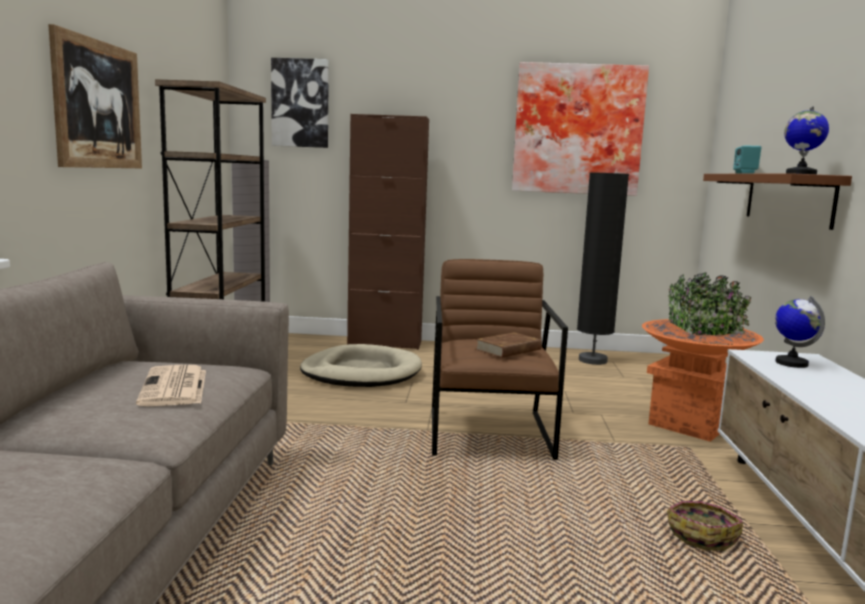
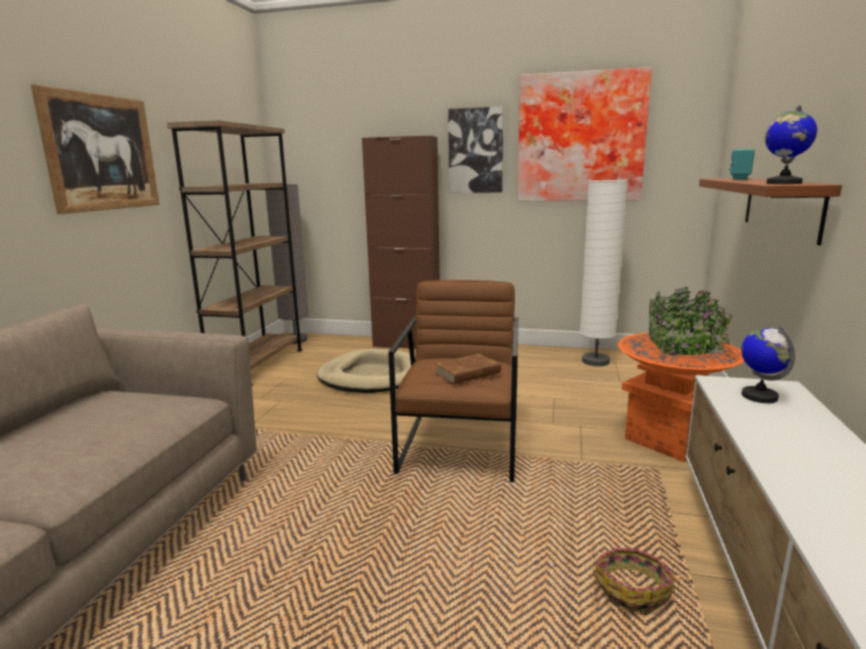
camera: 10 degrees right, 5 degrees up
newspaper [136,365,206,406] -> none
picture [271,58,329,148] -> picture moved to [448,106,503,193]
black floor lamp [577,172,629,365] -> white floor lamp [580,180,628,366]

